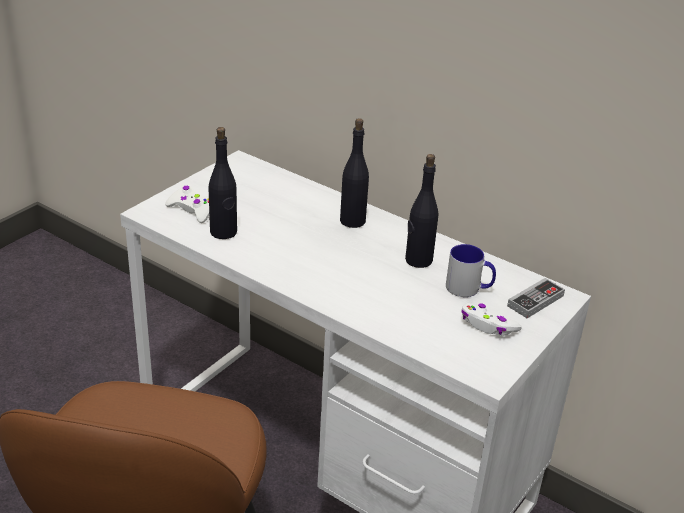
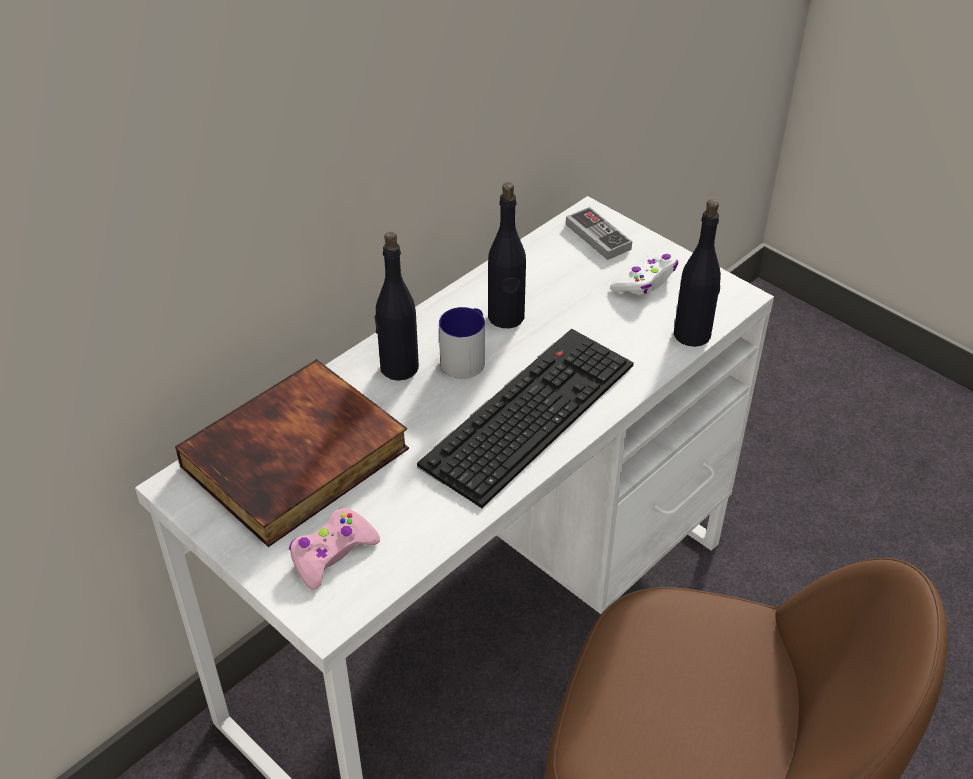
camera: 80 degrees left, 10 degrees up
white game controller [165,186,209,223] -> pink game controller [289,508,380,590]
black bottle [208,127,237,239] -> black bottle moved to [674,199,721,347]
mug [446,244,496,297] -> mug moved to [439,307,485,379]
none -> book [175,359,409,547]
none -> keyboard [417,329,634,508]

